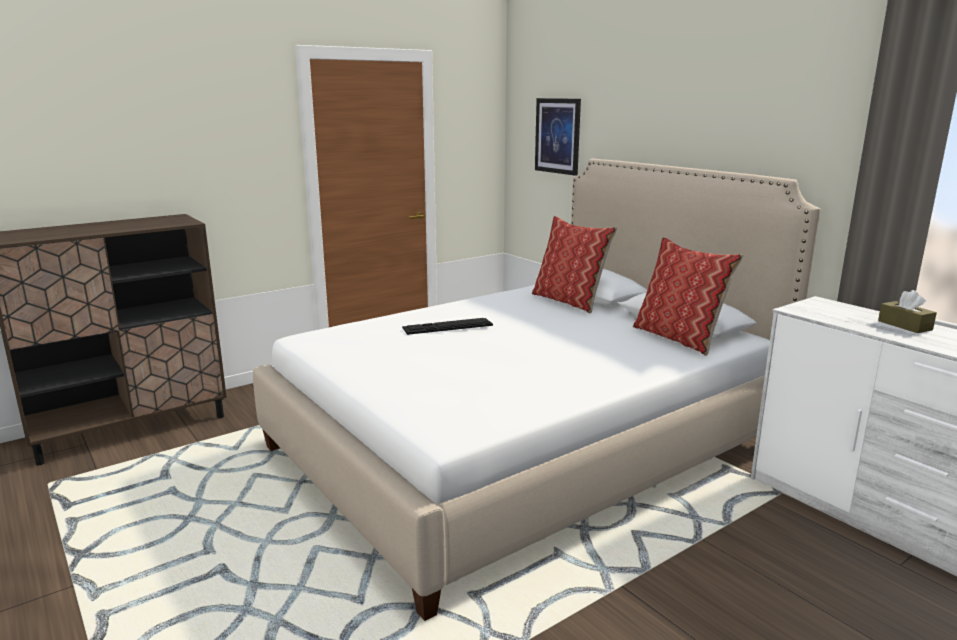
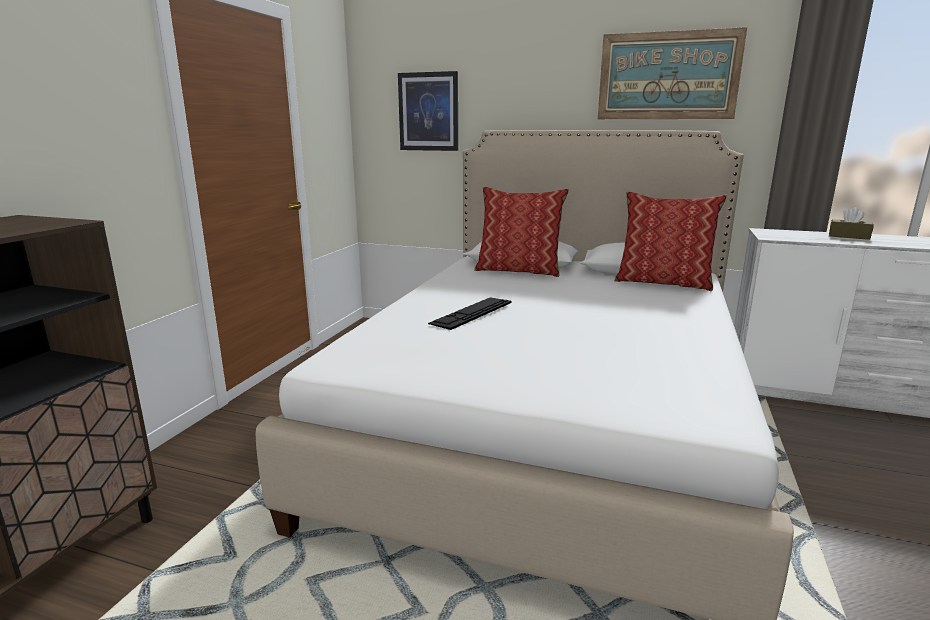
camera: 35 degrees left, 0 degrees up
none -> picture [598,27,747,119]

